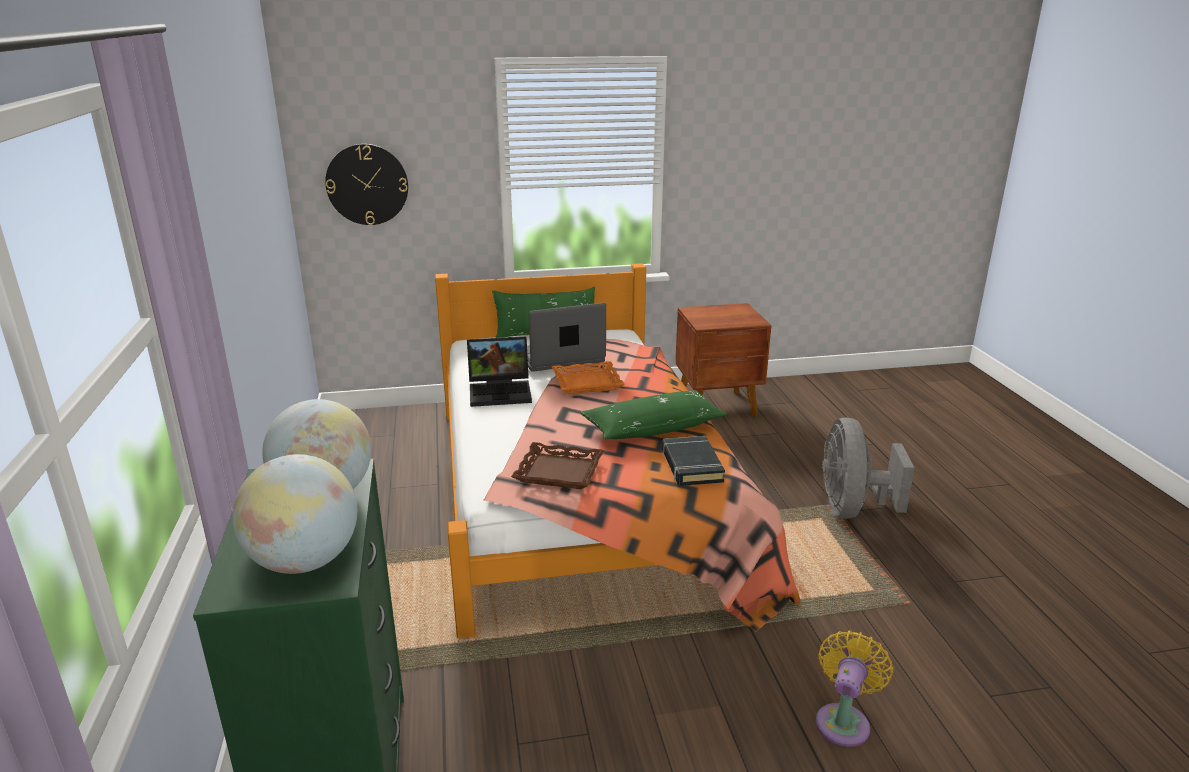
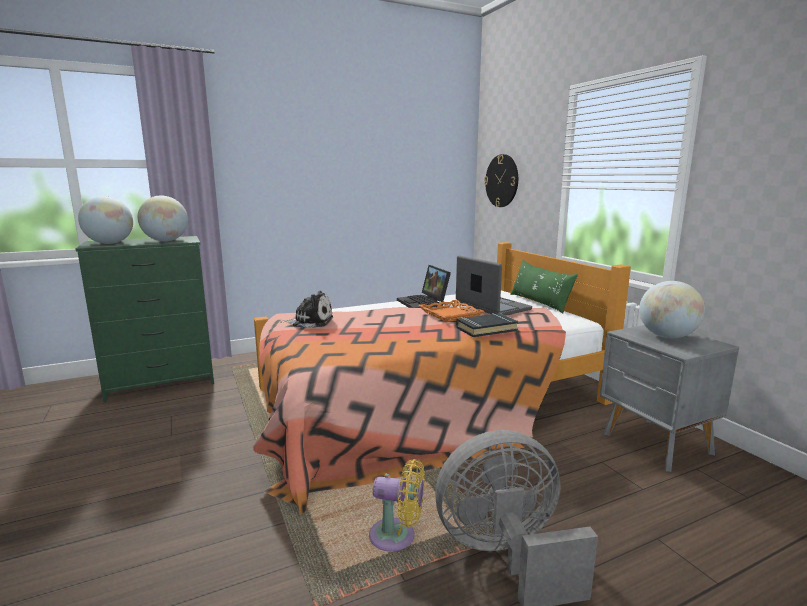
camera: 75 degrees right, 10 degrees down
brown tray [511,442,604,489] -> plush toy [281,291,333,328]
green pillow [580,391,727,439] -> none
black book [662,436,725,486] -> black book moved to [456,313,519,337]
brown nightstand [675,303,771,417] -> grey nightstand [600,325,739,472]
yellow fan [816,630,893,747] -> yellow fan moved to [369,459,425,552]
none -> globe [639,281,705,338]

